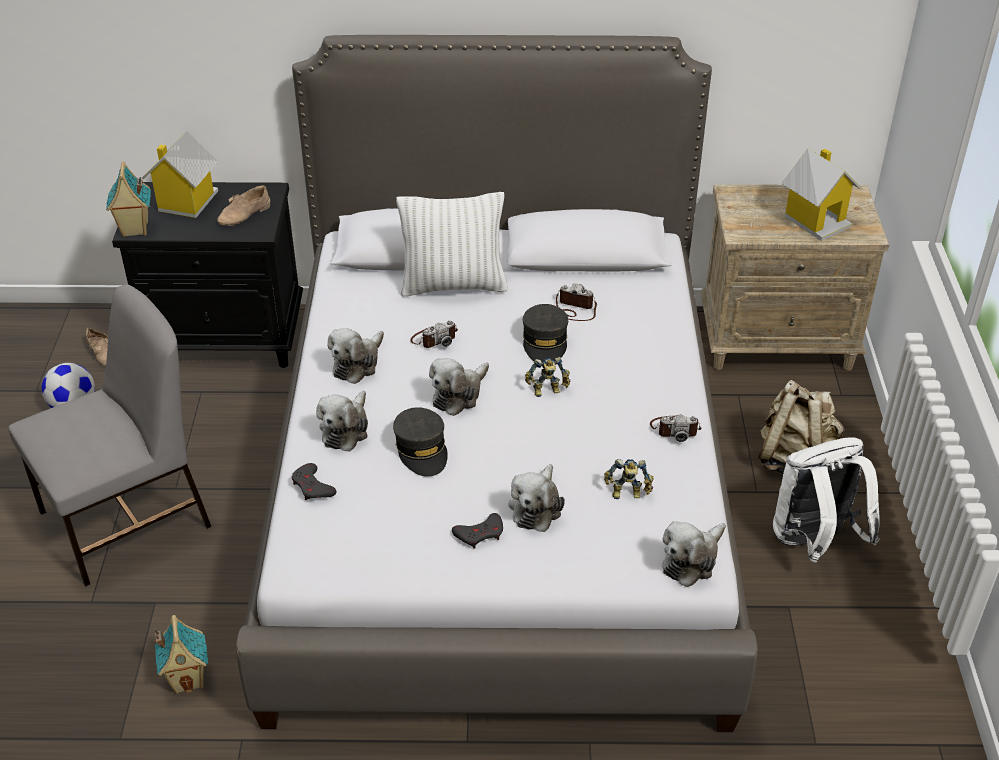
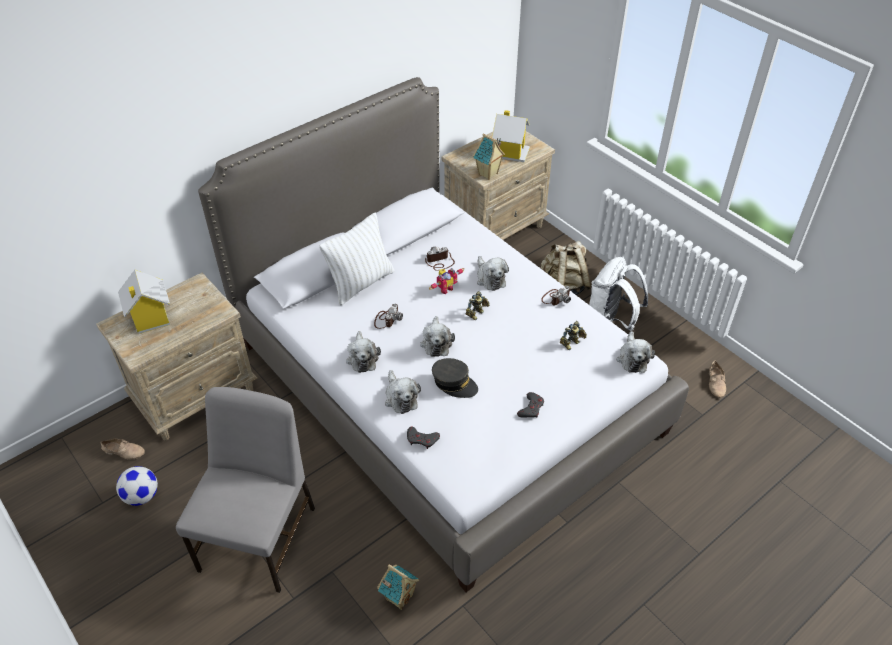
camera: 40 degrees left, 5 degrees up
toy house [106,161,151,237] -> toy house moved to [473,134,505,180]
black nightstand [112,182,303,368] -> beige nightstand [96,273,257,441]
beige shoe [217,185,270,226] -> beige shoe moved to [709,360,726,398]
plush toy [508,464,565,532] -> plush toy moved to [477,256,509,291]
grey cap [523,304,568,362] -> toy robot [430,268,464,294]

